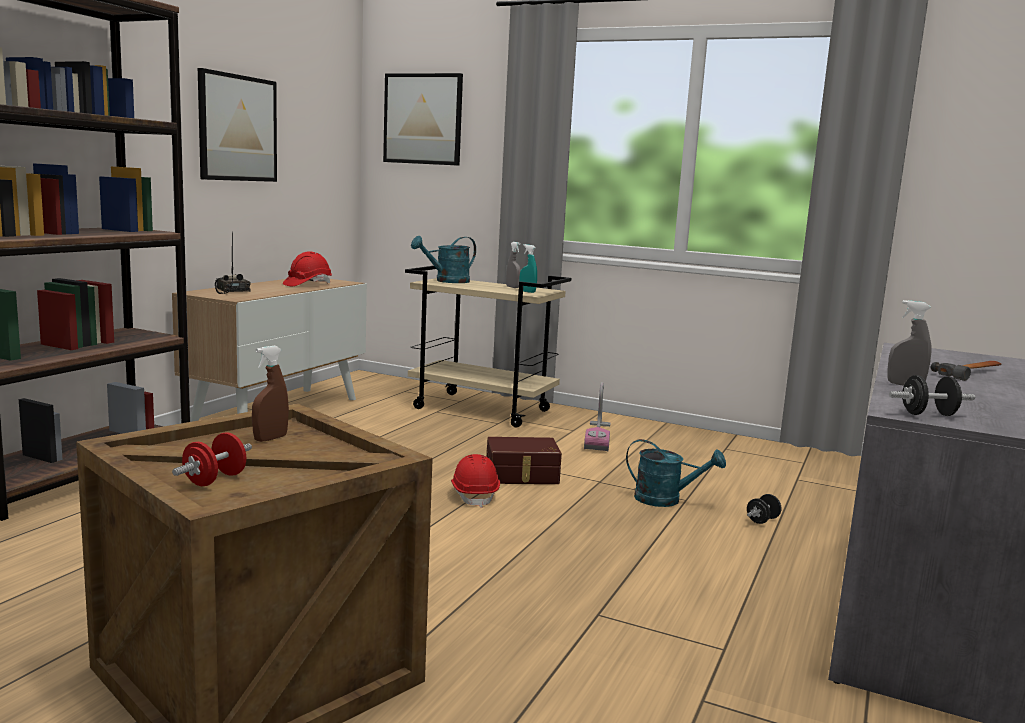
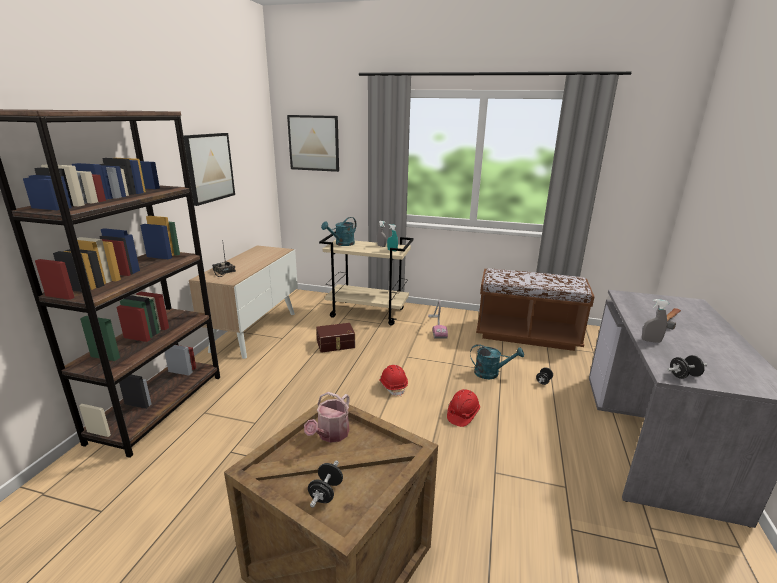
camera: 10 degrees left, 10 degrees up
red dumbbell [172,432,252,486] -> black dumbbell [308,460,343,508]
brown spray bottle [252,346,289,442] -> watering can [304,392,349,443]
red hard hat [283,252,332,286] -> red hard hat moved to [447,389,480,427]
brown storage box [487,437,562,484] -> brown storage box moved to [316,323,355,353]
none -> brown bench [476,268,595,351]

